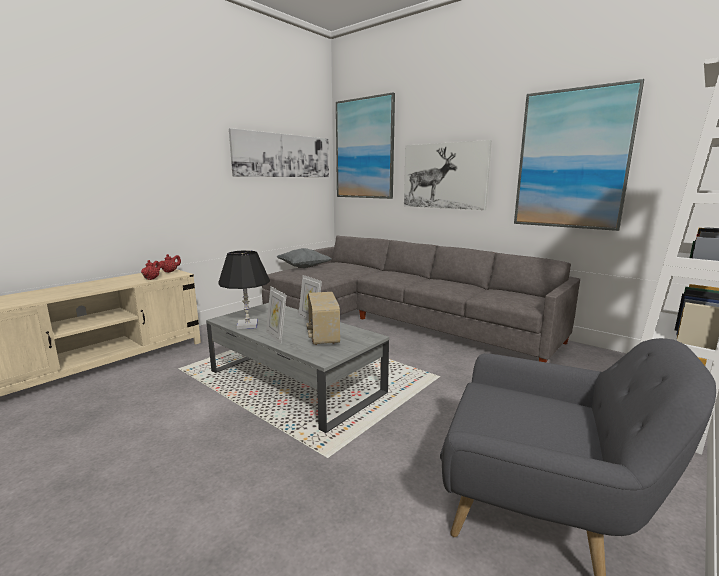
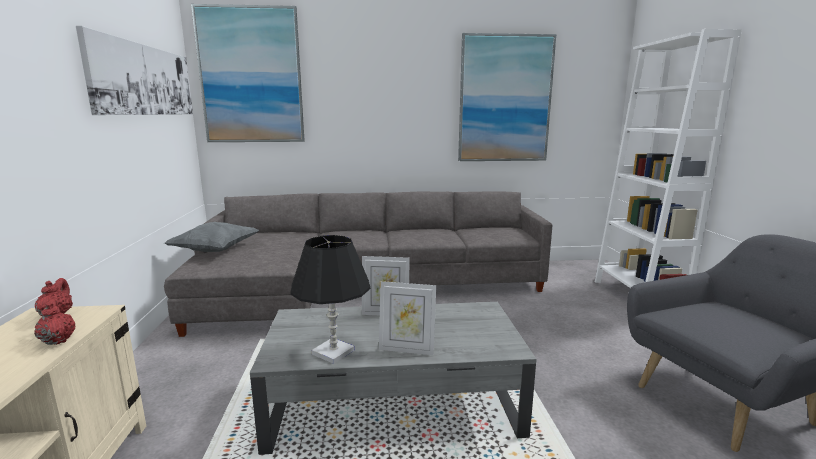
camera: 45 degrees left, 0 degrees up
radio [306,292,340,345] -> none
picture [404,140,492,210] -> none

